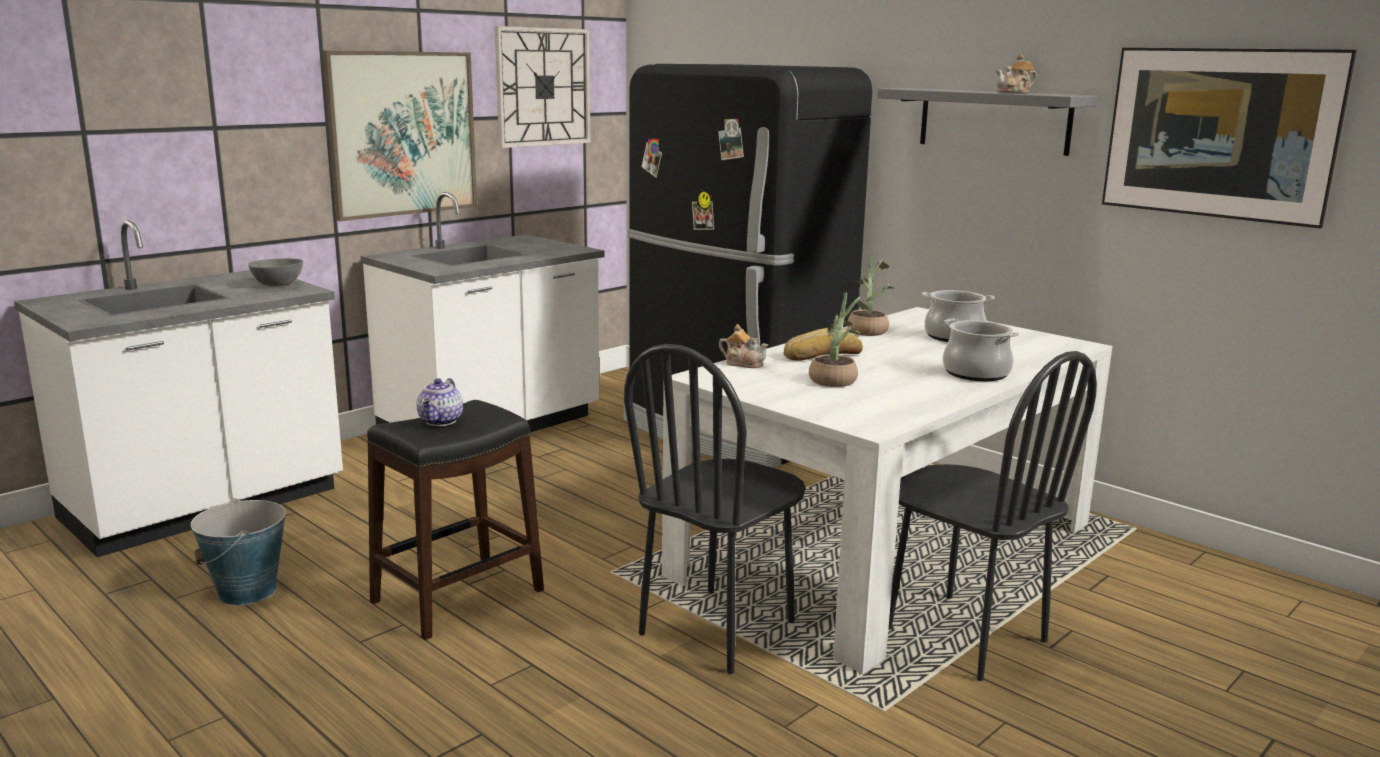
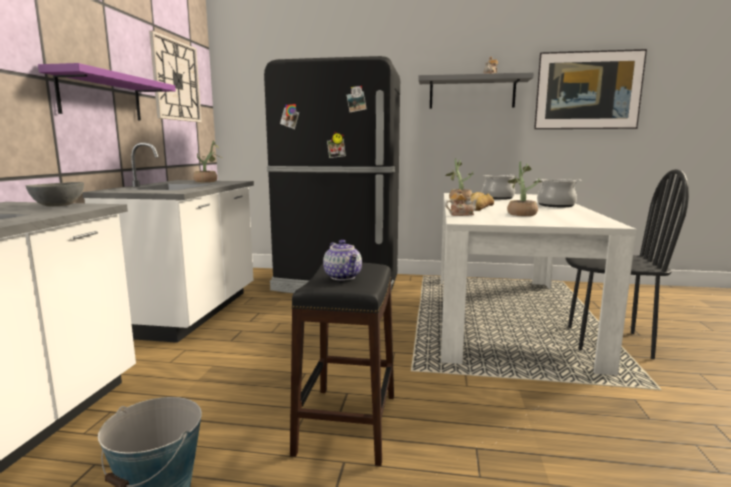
camera: 35 degrees left, 5 degrees down
picture [322,50,477,221] -> purple shelf [38,63,176,121]
black chair [624,344,805,674] -> none
none -> potted plant [193,141,222,182]

